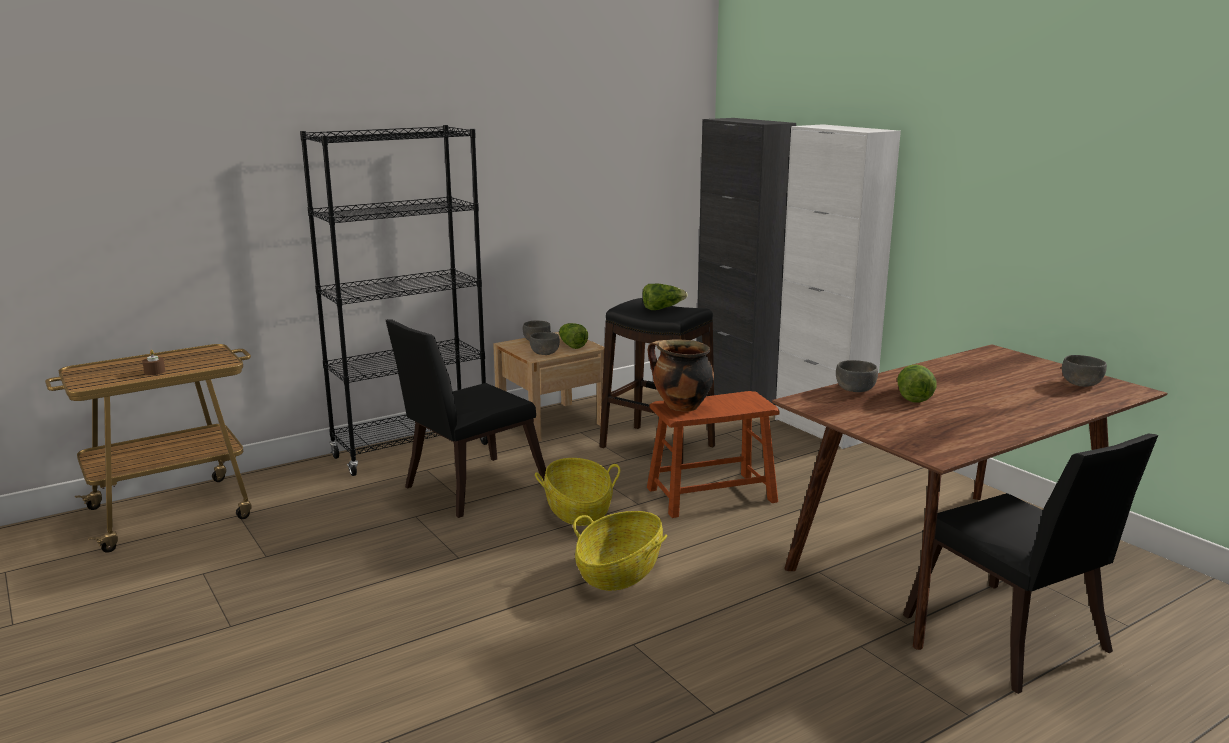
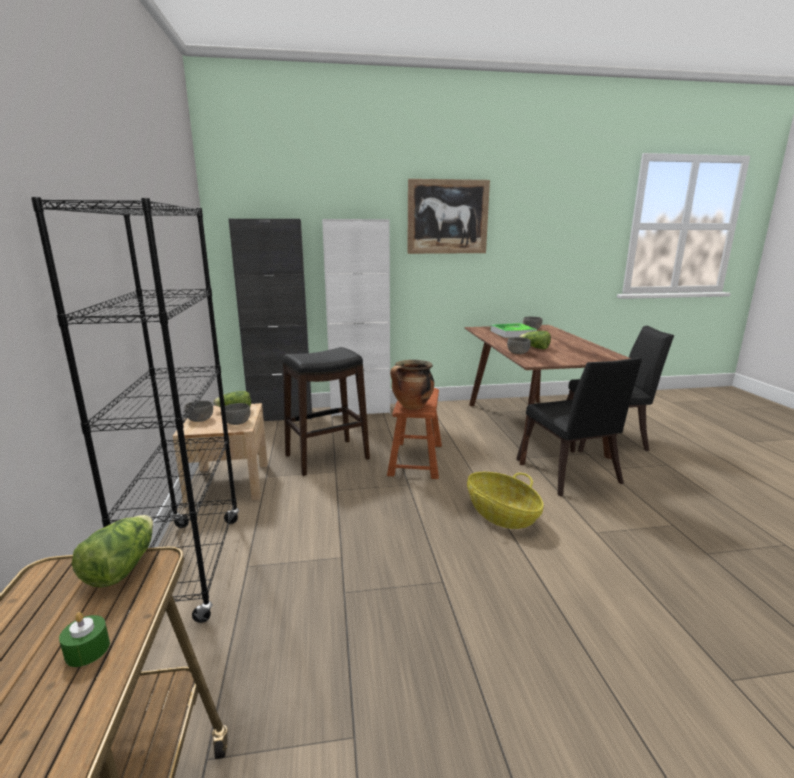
camera: 65 degrees left, 0 degrees up
brown candle [142,350,165,375] -> green candle [59,612,110,667]
black chair [386,319,546,518] -> black chair moved to [516,358,642,496]
basket [535,458,620,526] -> none
lettuce [642,284,687,310] -> lettuce moved to [72,515,153,587]
none -> picture [407,179,490,254]
none -> tray [491,323,537,338]

